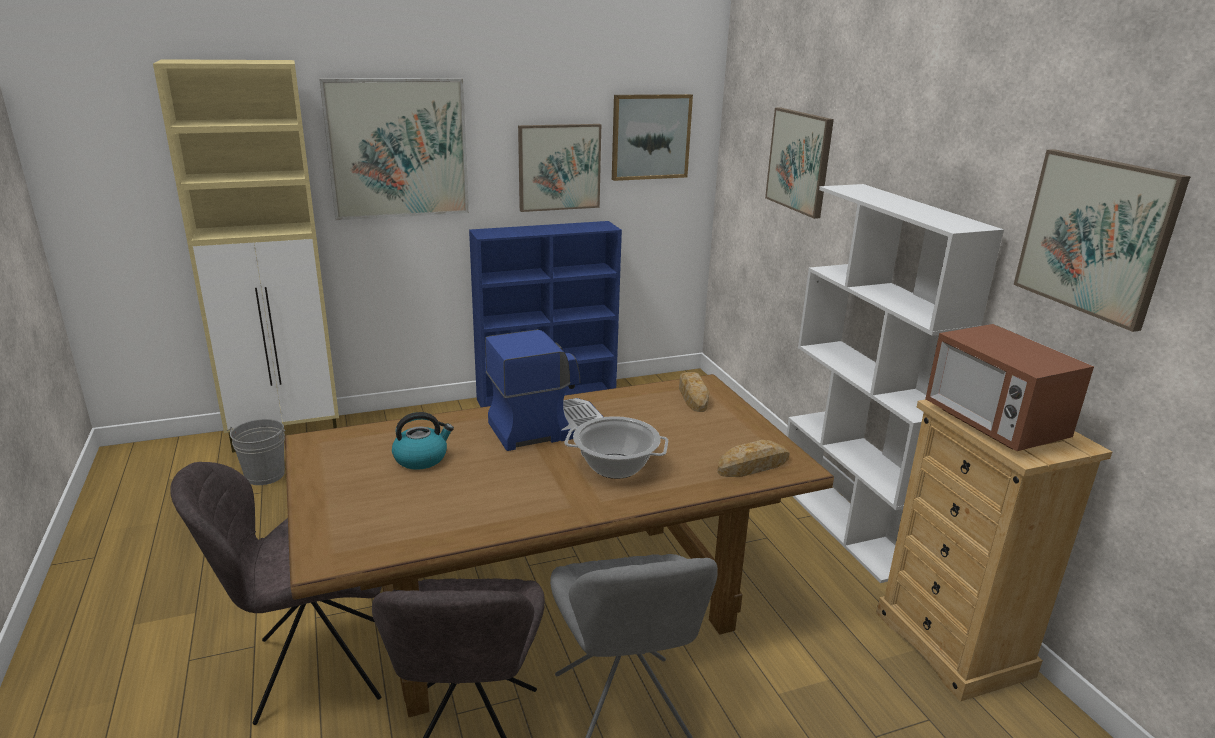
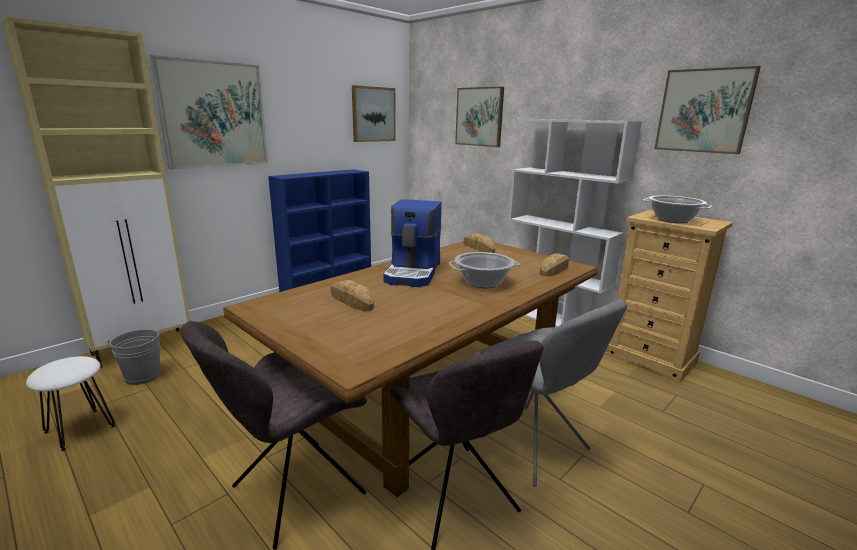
camera: 25 degrees left, 5 degrees down
kettle [392,412,454,470] -> bread [331,280,374,311]
coffee machine [485,329,603,451] -> coffee machine turned 150 degrees clockwise [383,199,442,287]
picture [518,124,601,212] -> none
microwave [925,324,1094,451] -> cooking pot [643,196,712,223]
none -> white stool [26,356,115,451]

